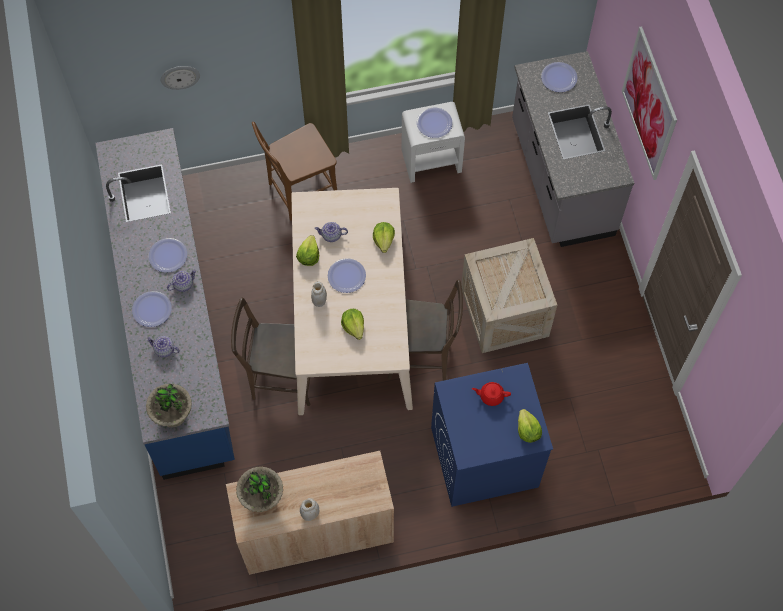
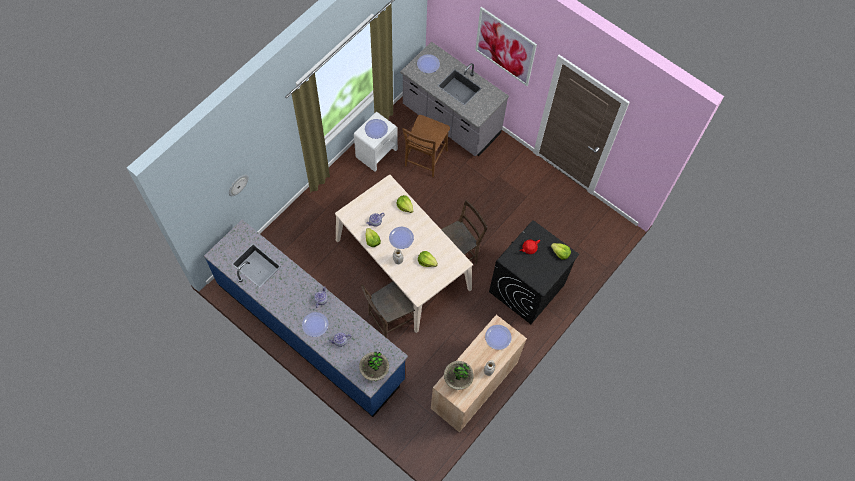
camera: 40 degrees left, 0 degrees up
plate [149,238,187,273] -> plate moved to [485,325,512,350]
brown chair [252,122,337,221] -> brown chair moved to [402,115,450,177]
blue washing machine [431,363,553,507] -> black washing machine [489,220,580,324]
crate [461,238,557,353] -> none

